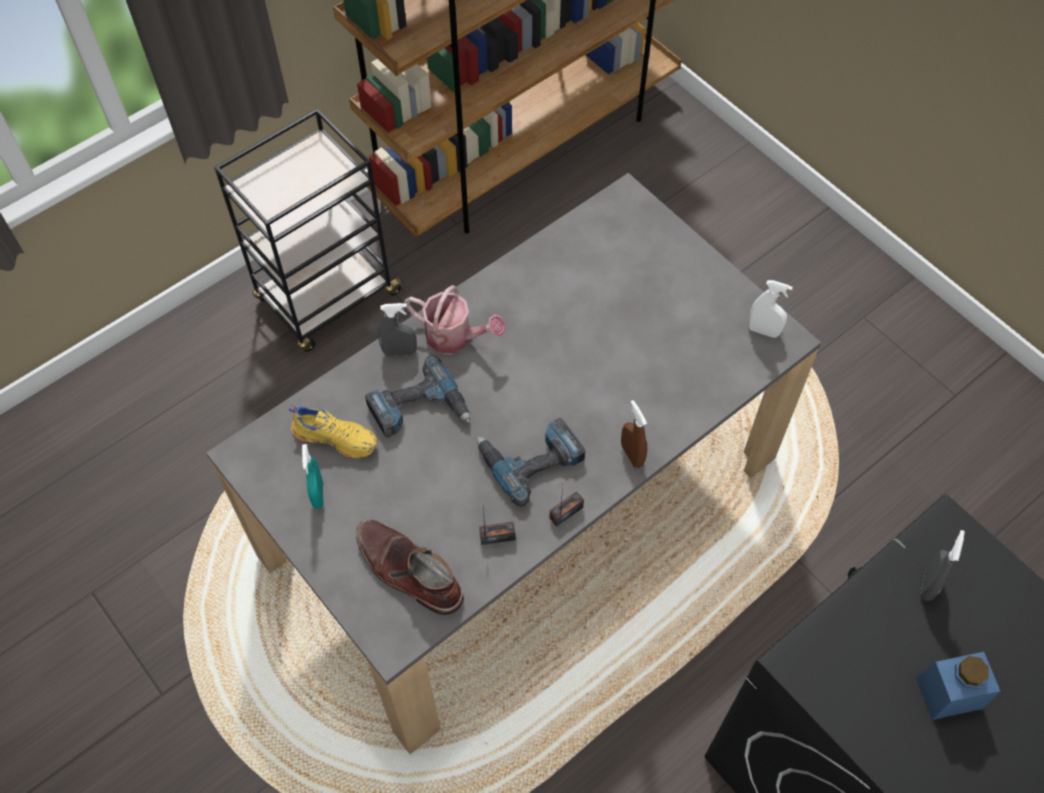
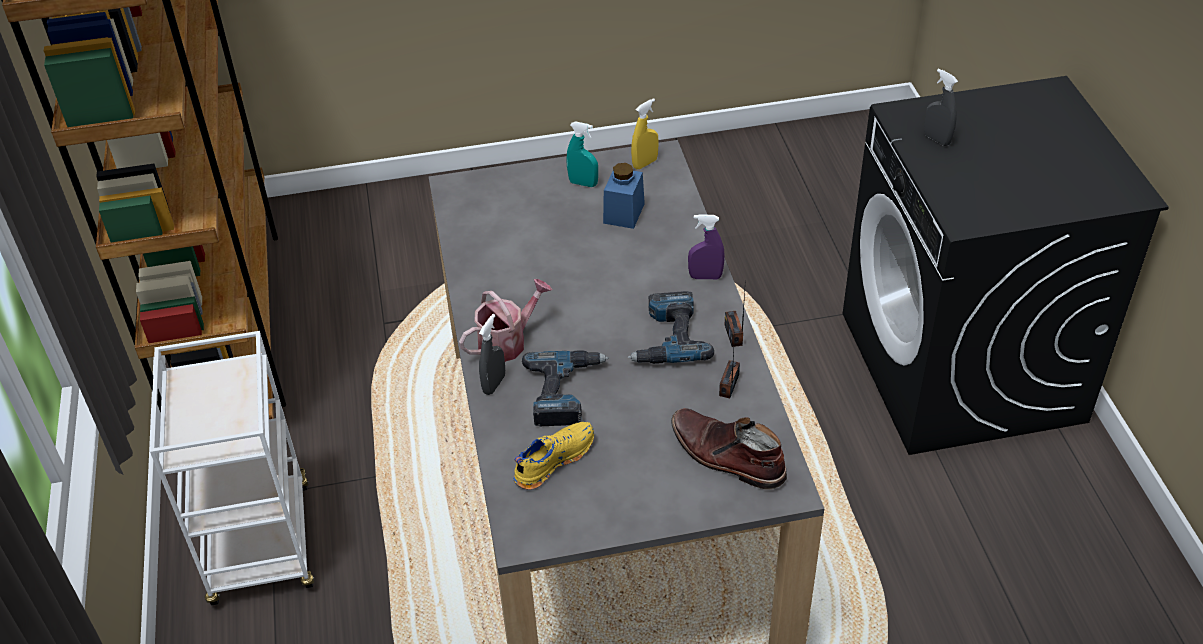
camera: 60 degrees left, 15 degrees down
black cart [214,108,406,352] -> white cart [150,331,315,605]
turquoise spray bottle [302,444,324,509] -> turquoise spray bottle moved to [567,121,598,187]
brown boot [356,519,464,616] -> brown boot turned 60 degrees clockwise [671,408,787,489]
brown spray bottle [621,400,647,468] -> purple spray bottle [688,214,725,279]
white spray bottle [748,280,793,338] -> yellow spray bottle [631,98,659,169]
blue jar [916,652,1000,720] -> blue jar moved to [603,163,645,229]

